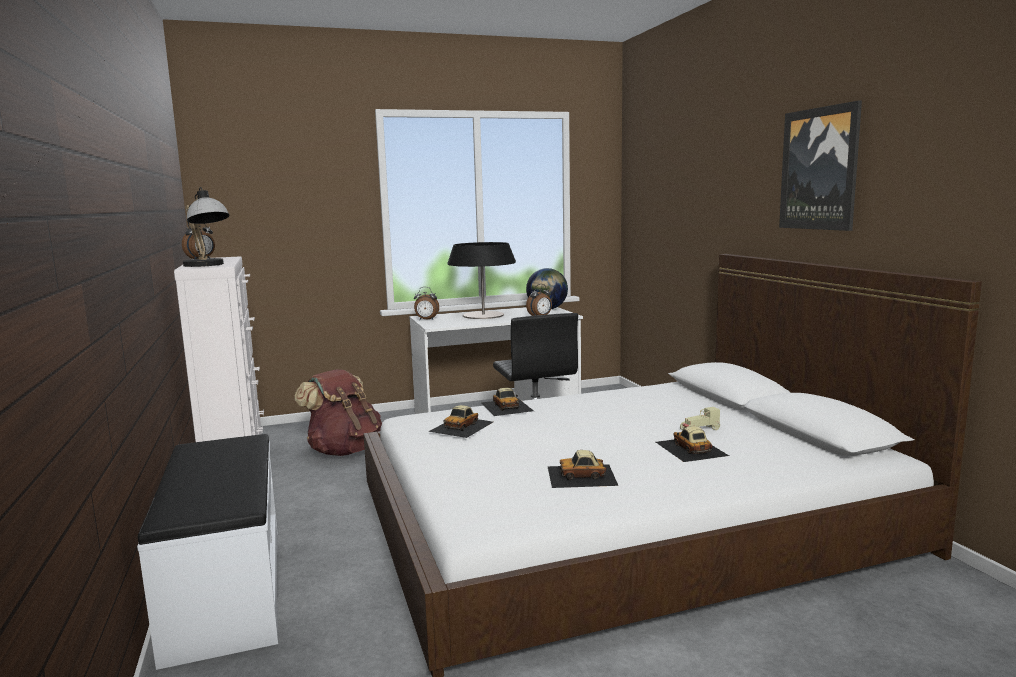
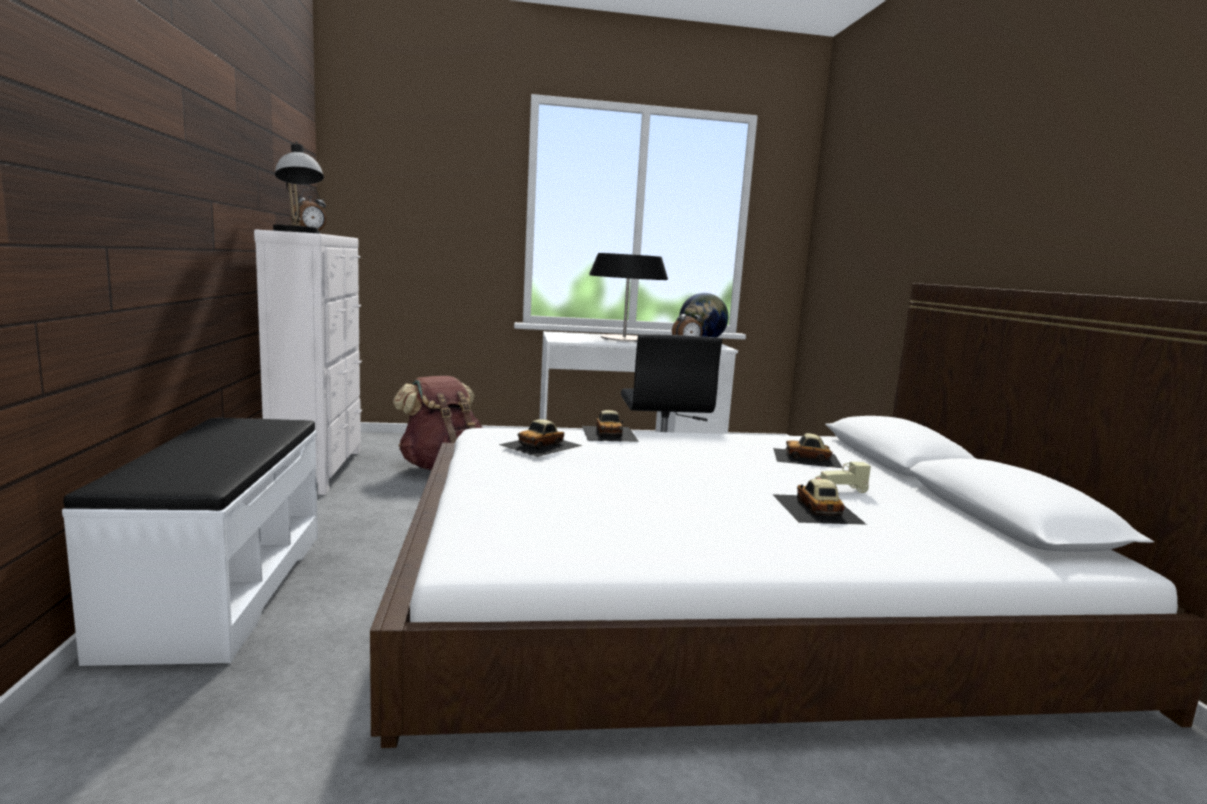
camera: 10 degrees right, 0 degrees up
alarm clock [414,287,439,320] -> none
toy car [547,450,619,488] -> toy car moved to [773,433,843,468]
picture [779,100,862,231] -> none

